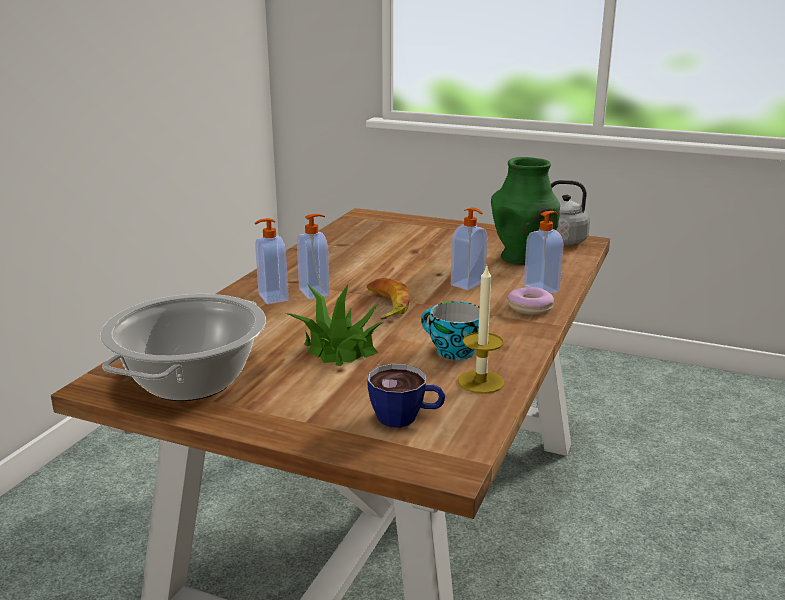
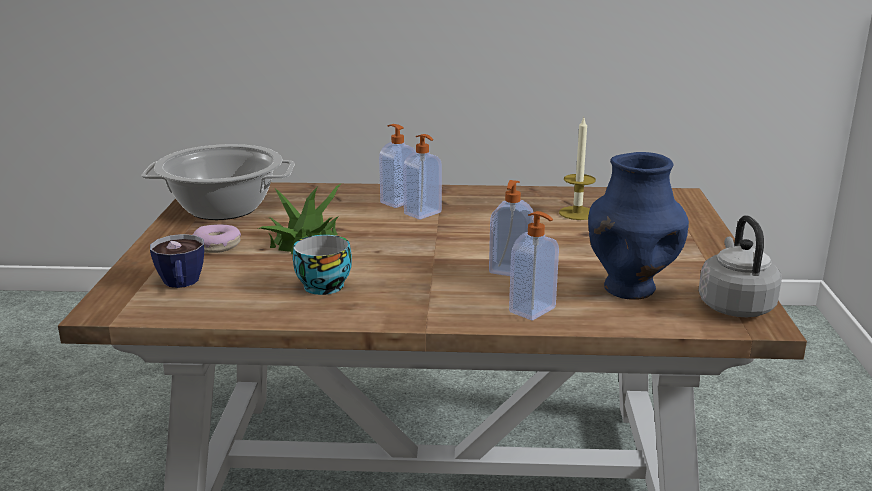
camera: 70 degrees right, 0 degrees up
banana [367,278,410,320] -> none
candle [458,264,504,394] -> candle moved to [559,118,596,220]
green vase [491,157,560,265] -> blue vase [588,152,689,300]
donut [507,287,554,315] -> donut moved to [193,225,241,253]

